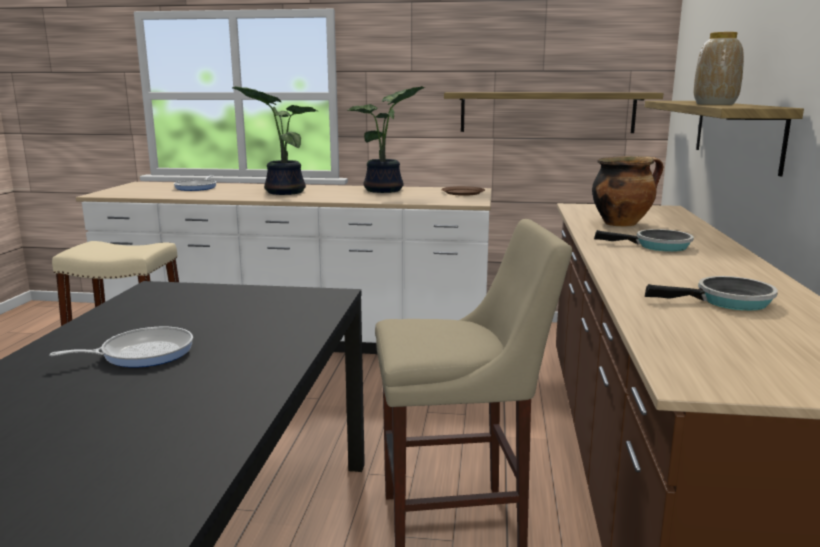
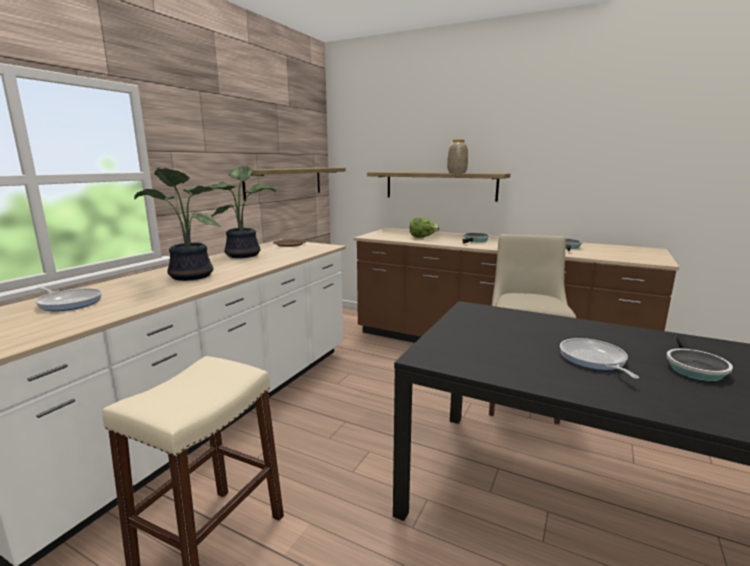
camera: 70 degrees left, 0 degrees up
cooking pot [592,156,663,226] -> lettuce [409,217,440,238]
none -> frying pan [666,335,733,381]

